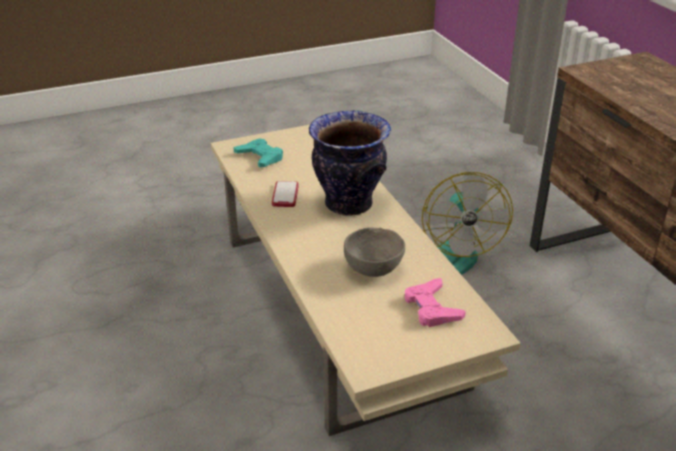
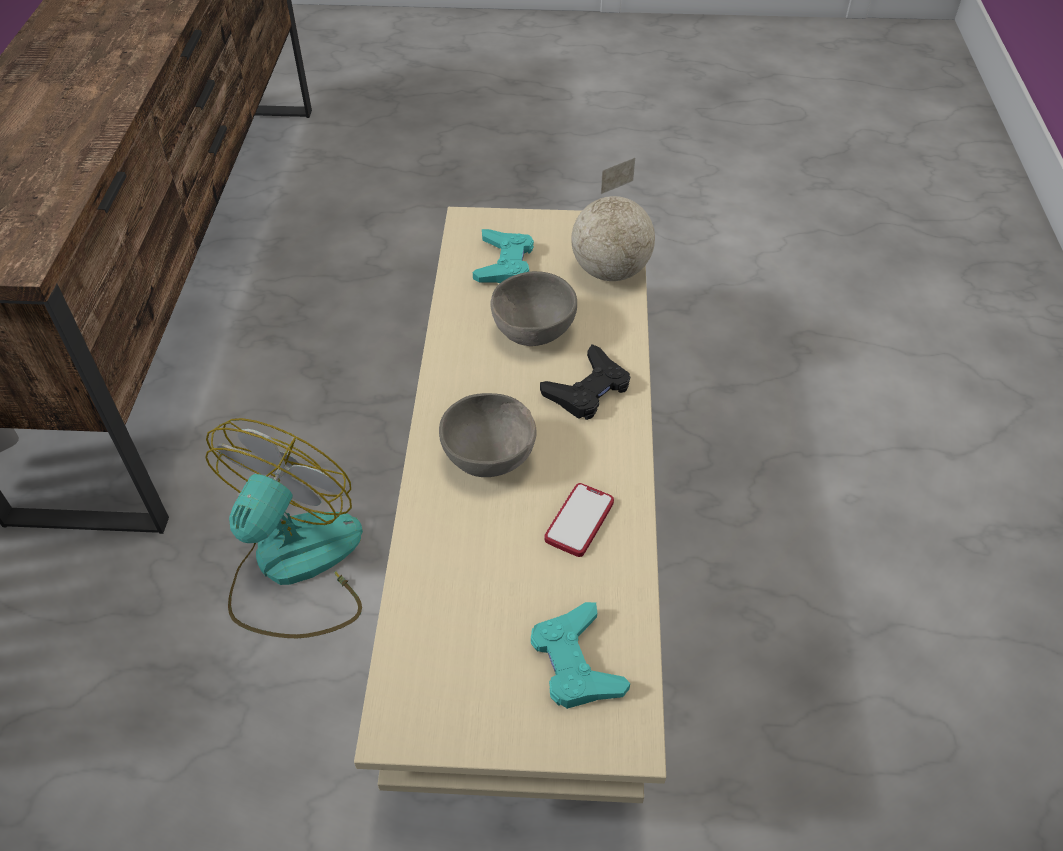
camera: 155 degrees left, 15 degrees up
vase [309,110,391,216] -> grey bowl [439,393,537,477]
pink game controller [405,278,466,327] -> turquoise game controller [473,229,534,283]
none -> black game controller [540,344,630,420]
none -> globe [571,158,655,281]

